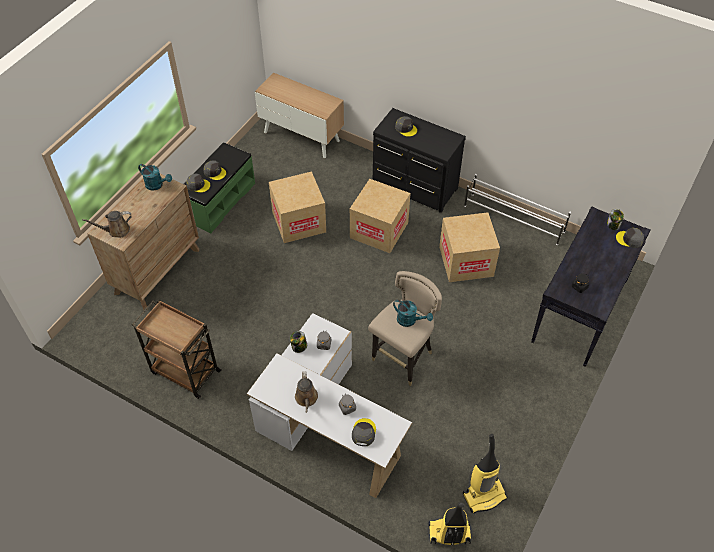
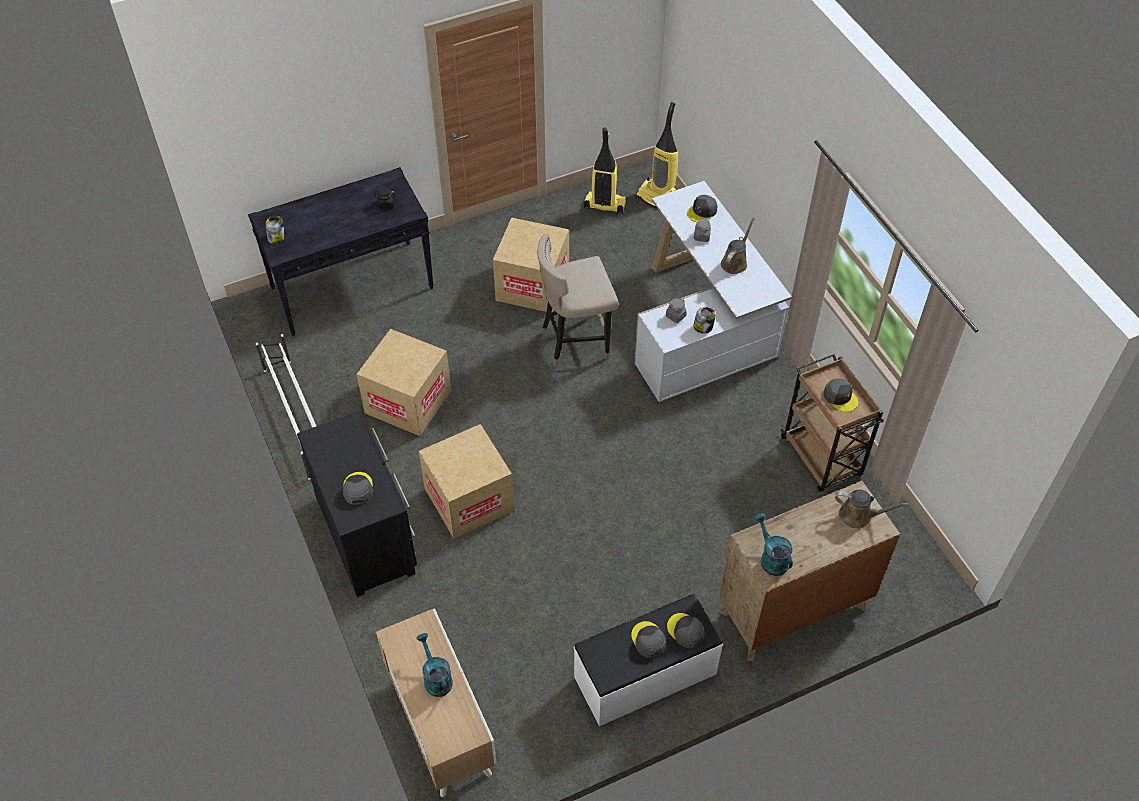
camera: 145 degrees left, 0 degrees up
green bench [184,142,255,233] -> white bench [574,594,723,726]
cardboard box [269,171,326,243] -> cardboard box moved to [493,217,569,313]
turquoise watering can [393,300,433,327] -> turquoise watering can moved to [416,633,452,697]
grey cap [616,228,644,248] -> grey cap moved to [823,379,858,412]

